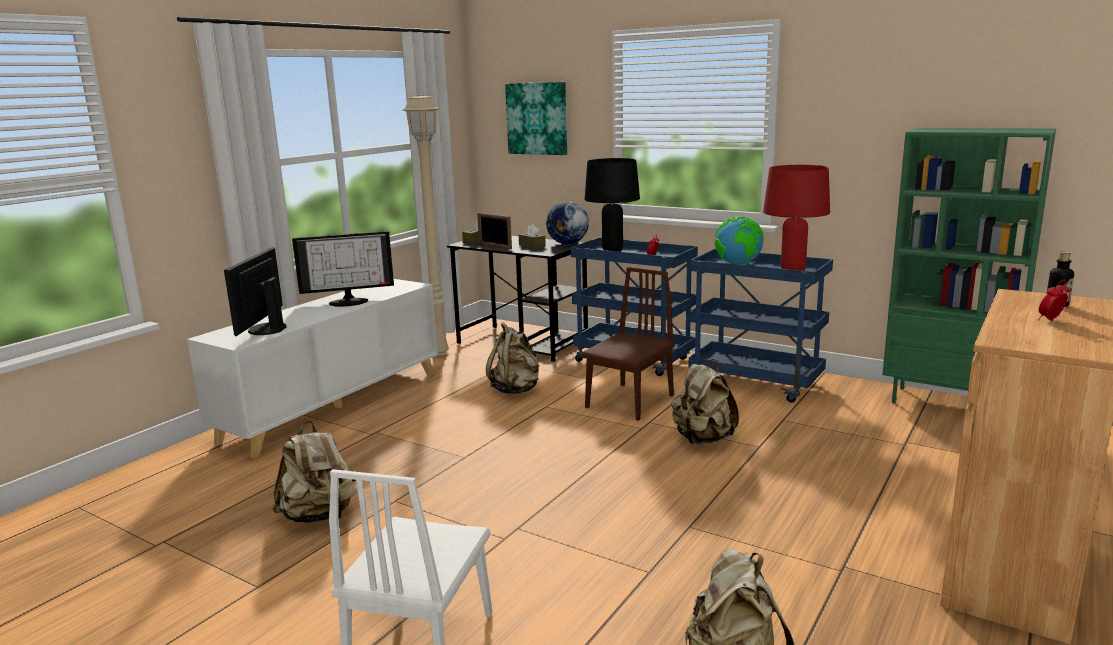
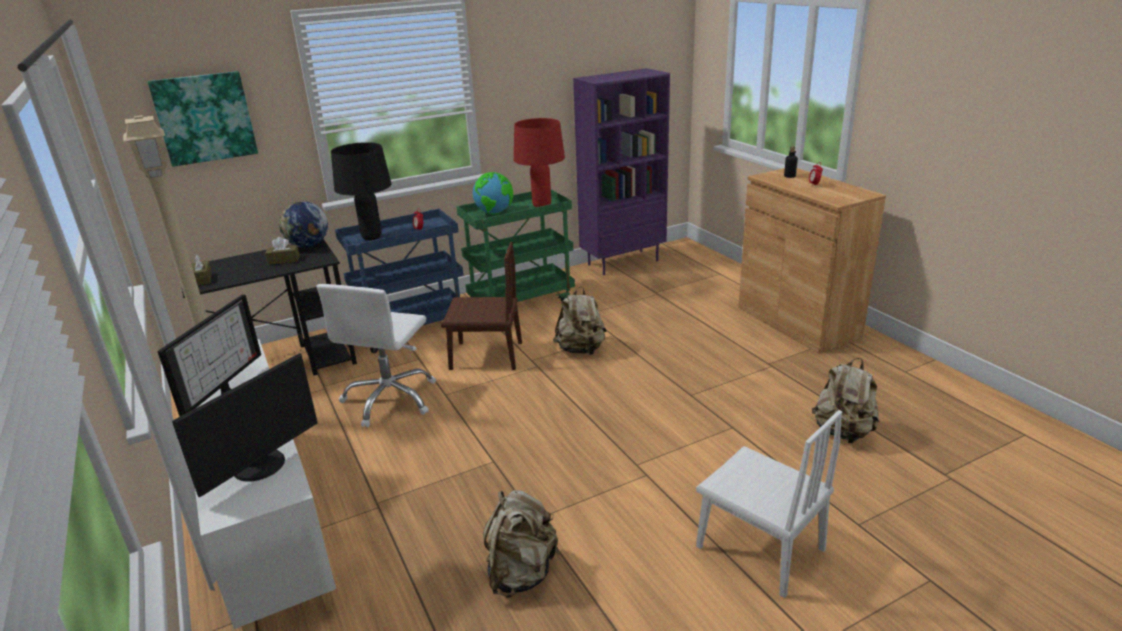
camera: 60 degrees left, 10 degrees up
monitor [224,247,287,336] -> monitor turned 90 degrees counterclockwise [172,353,318,497]
picture frame [477,213,512,250] -> none
beige backpack [486,323,539,394] -> white office chair [317,284,436,427]
brown chair [582,267,675,421] -> brown chair turned 120 degrees clockwise [441,242,522,370]
blue cart [689,249,833,403] -> green cart [457,190,575,302]
green bookcase [882,128,1056,403] -> purple bookcase [573,68,670,275]

